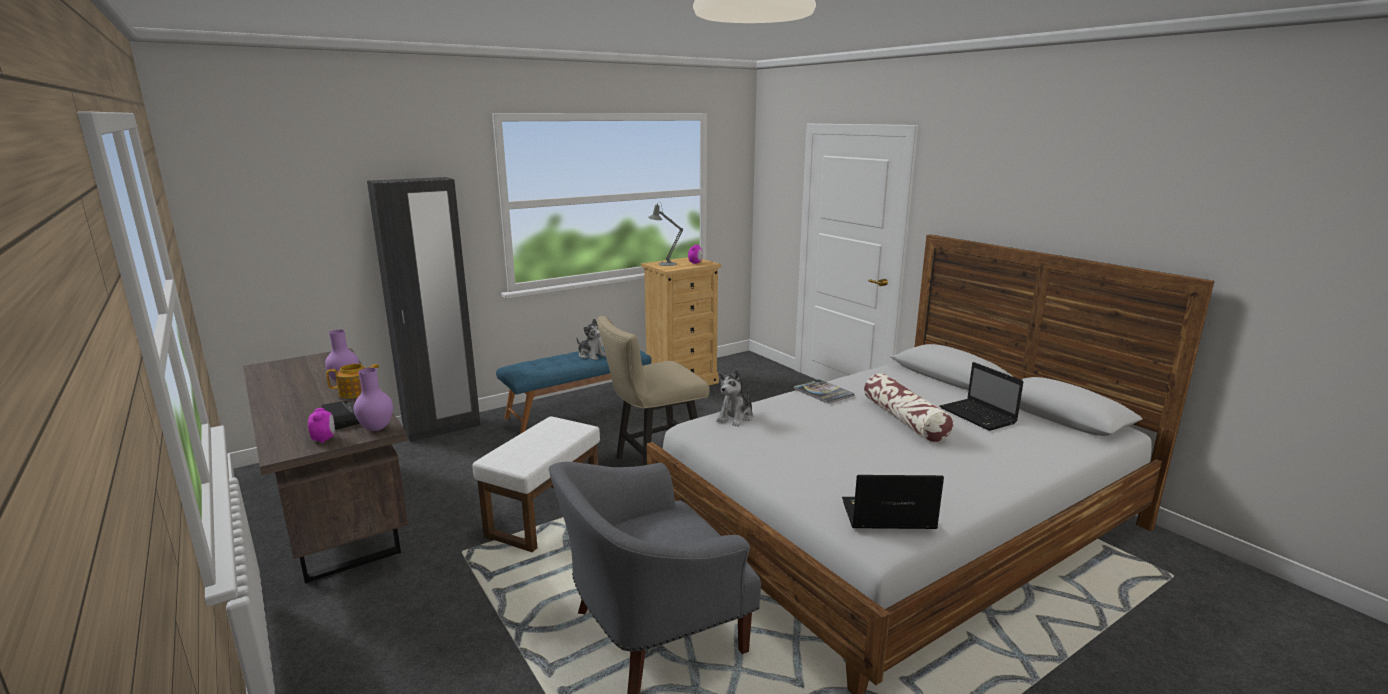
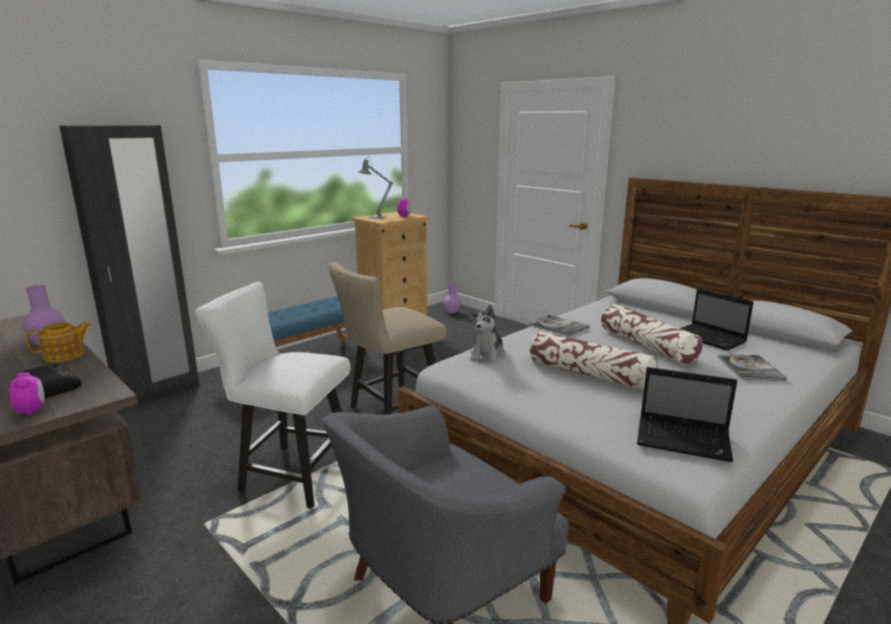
camera: 10 degrees left, 0 degrees up
purple vase [354,368,393,431] -> purple vase moved to [444,283,461,314]
white ottoman [473,416,600,552] -> white chair [195,282,350,509]
plush toy [577,319,606,360] -> none
laptop [842,475,944,529] -> laptop turned 150 degrees counterclockwise [637,367,737,462]
none -> pillow [530,331,658,390]
none -> book [718,354,787,381]

